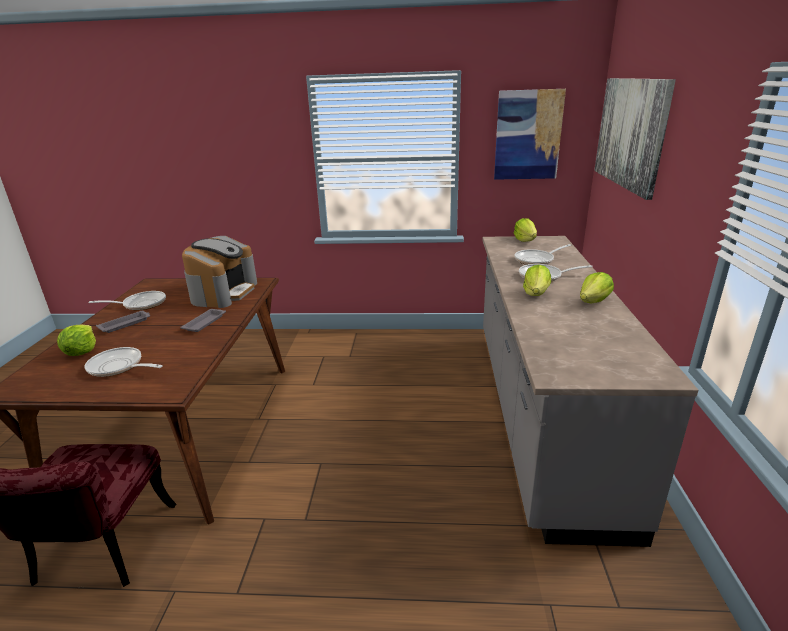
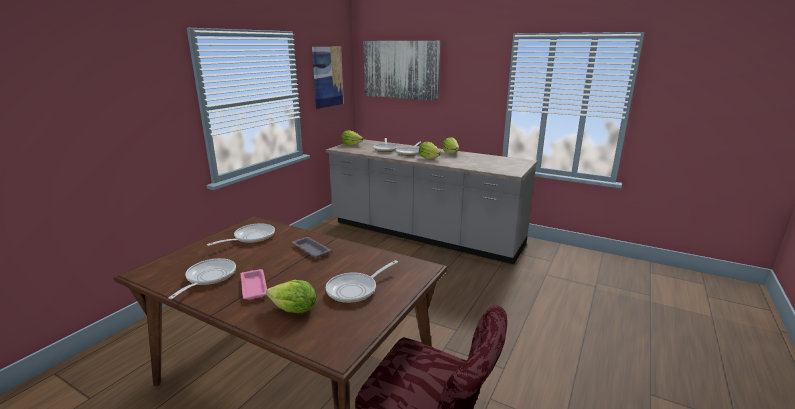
camera: 65 degrees left, 5 degrees down
grey tray [96,311,150,333] -> pink tray [241,269,267,300]
coffee machine [182,236,257,308] -> frying pan [207,223,275,246]

